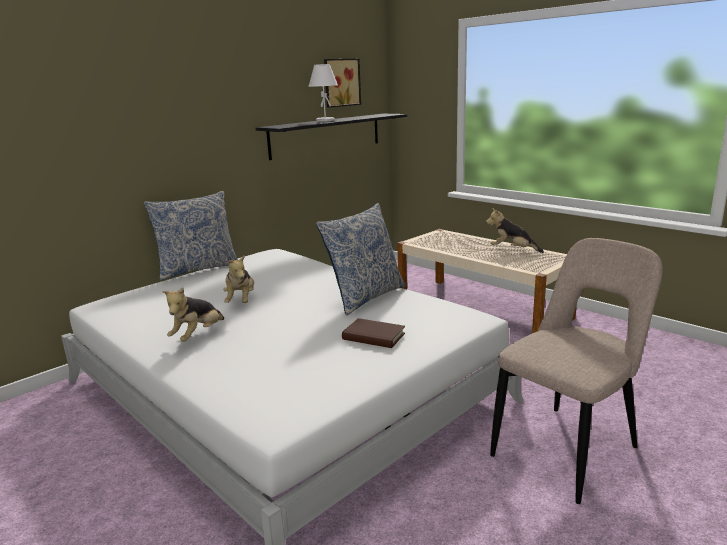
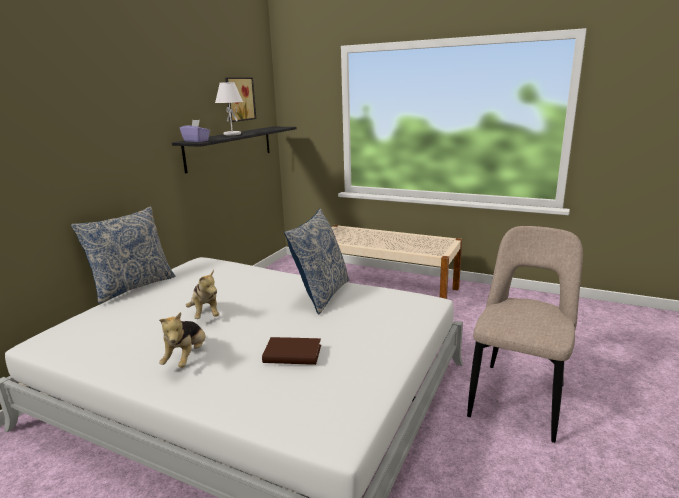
camera: 20 degrees left, 0 degrees up
brown book [342,318,405,348] -> brown book moved to [262,337,321,365]
plush toy [486,208,544,253] -> none
none -> purple tissue box [180,120,210,142]

